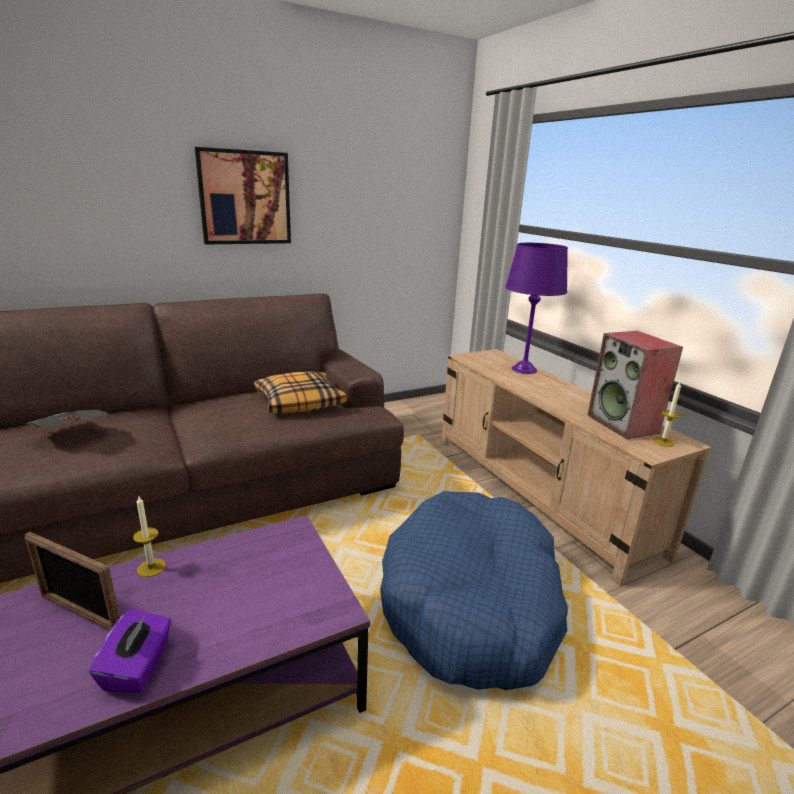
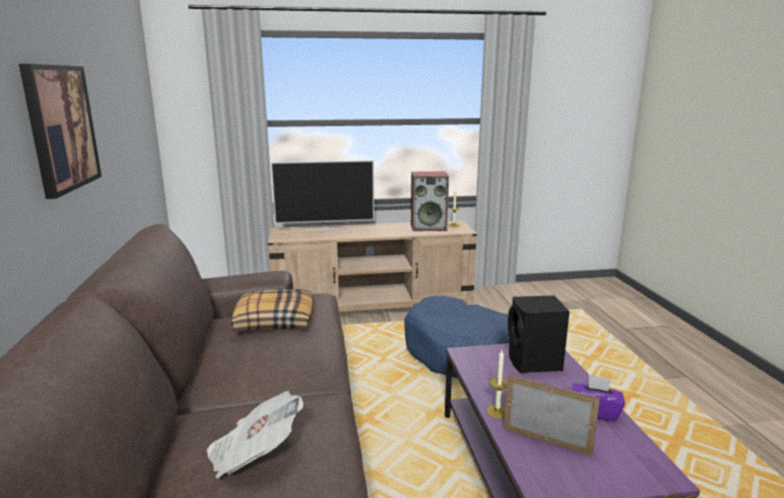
camera: 70 degrees left, 5 degrees down
picture frame [25,532,120,631] -> picture frame turned 105 degrees counterclockwise [504,375,600,456]
purple table lamp [505,243,568,374] -> television [271,160,374,231]
none -> black speaker [508,295,570,373]

